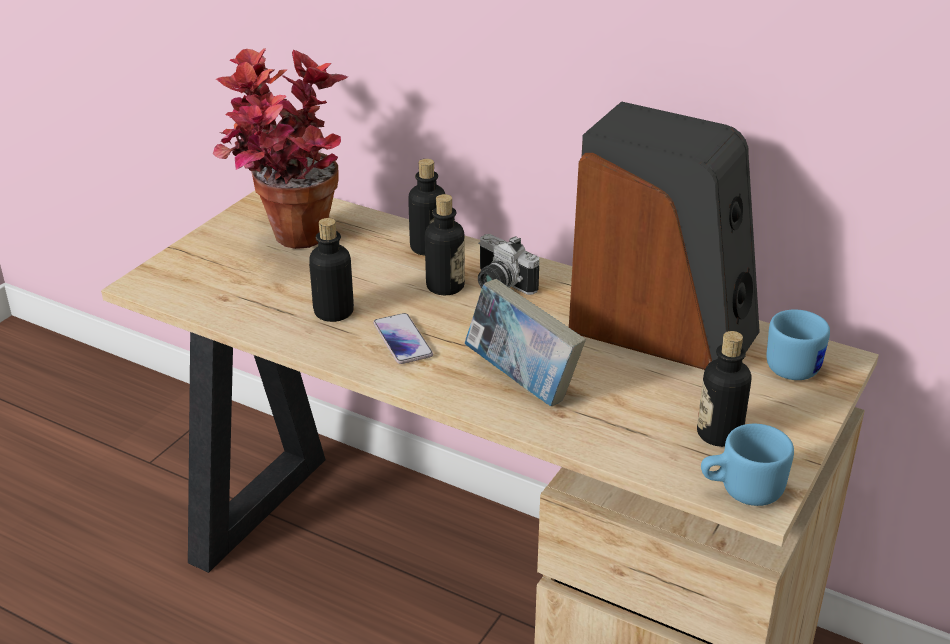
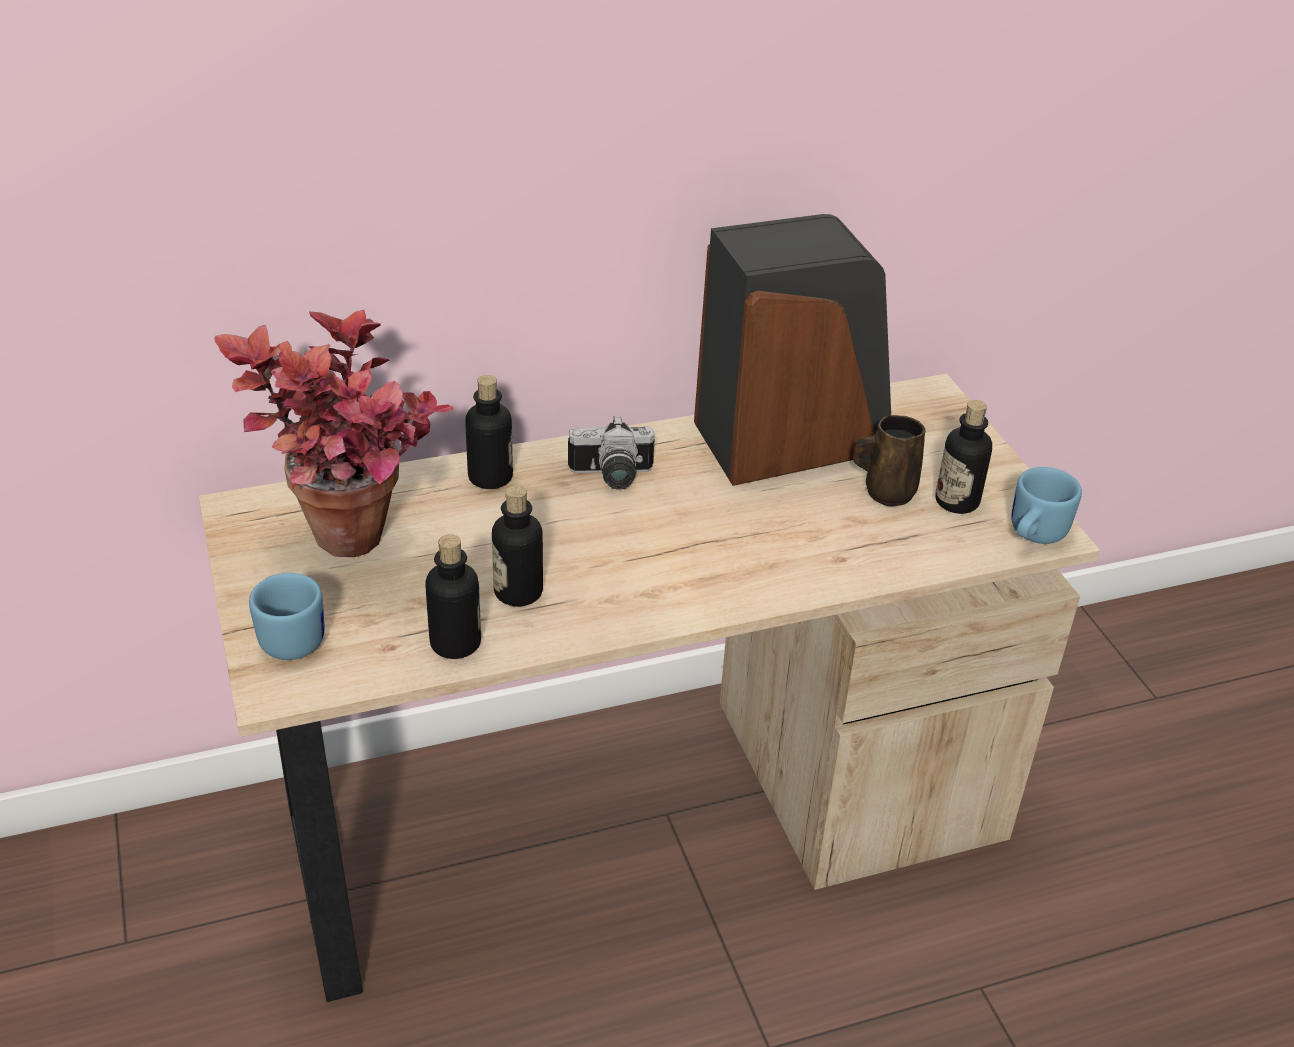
camera: 50 degrees left, 5 degrees up
phone [373,313,433,364] -> none
bottle [425,194,465,295] -> bottle moved to [425,534,481,659]
book [464,279,586,406] -> none
blue mug [766,309,830,380] -> blue mug moved to [249,573,324,660]
none -> brown mug [853,415,926,506]

